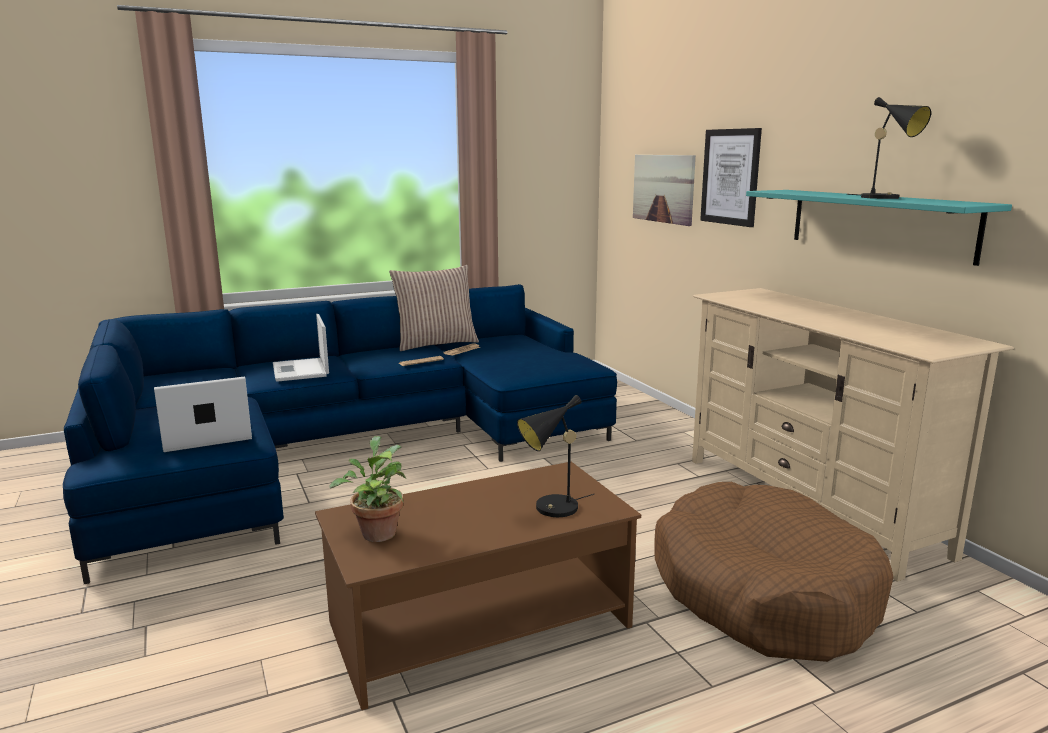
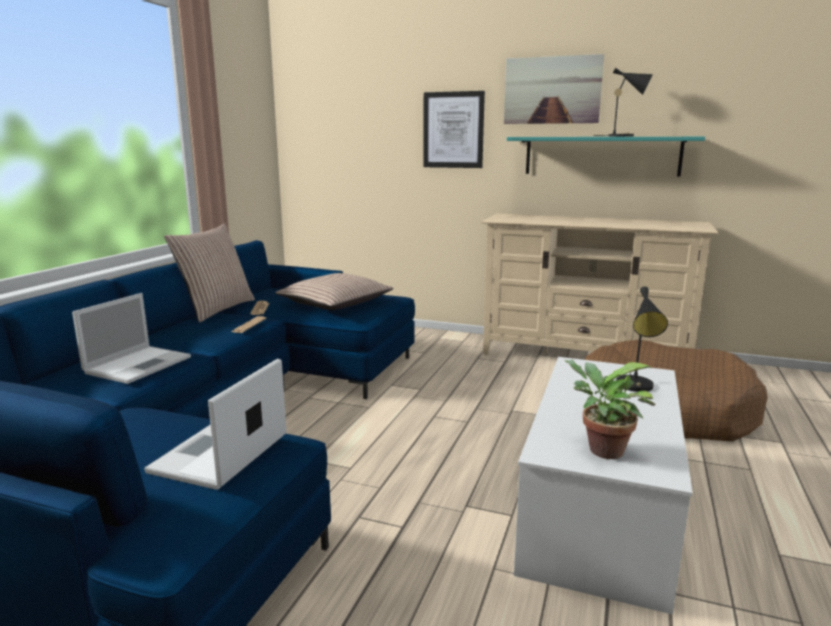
camera: 45 degrees left, 0 degrees up
laptop [273,314,329,382] -> laptop turned 90 degrees counterclockwise [72,293,191,384]
brown coffee table [315,462,641,710] -> white coffee table [514,357,693,615]
picture [633,155,696,226] -> picture moved to [504,54,604,124]
none -> pillow [275,273,394,310]

